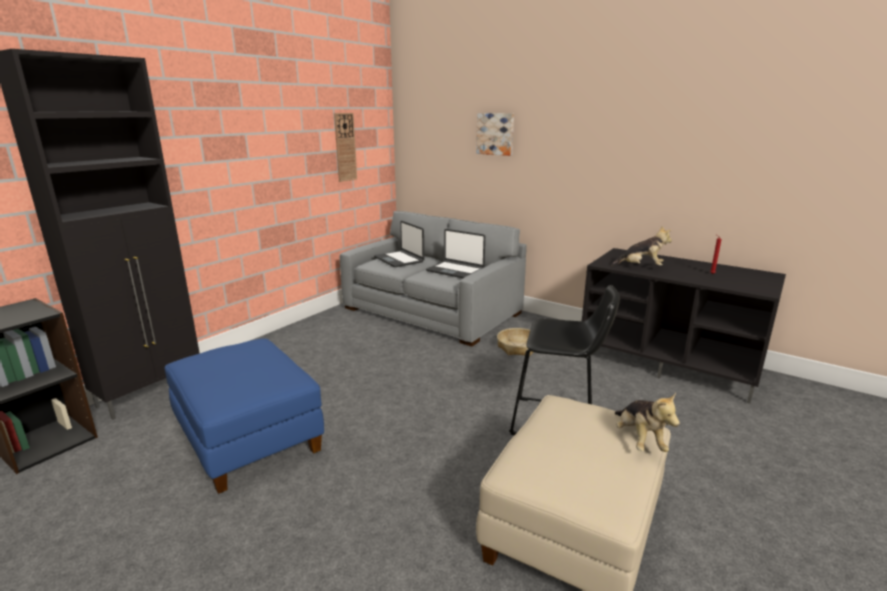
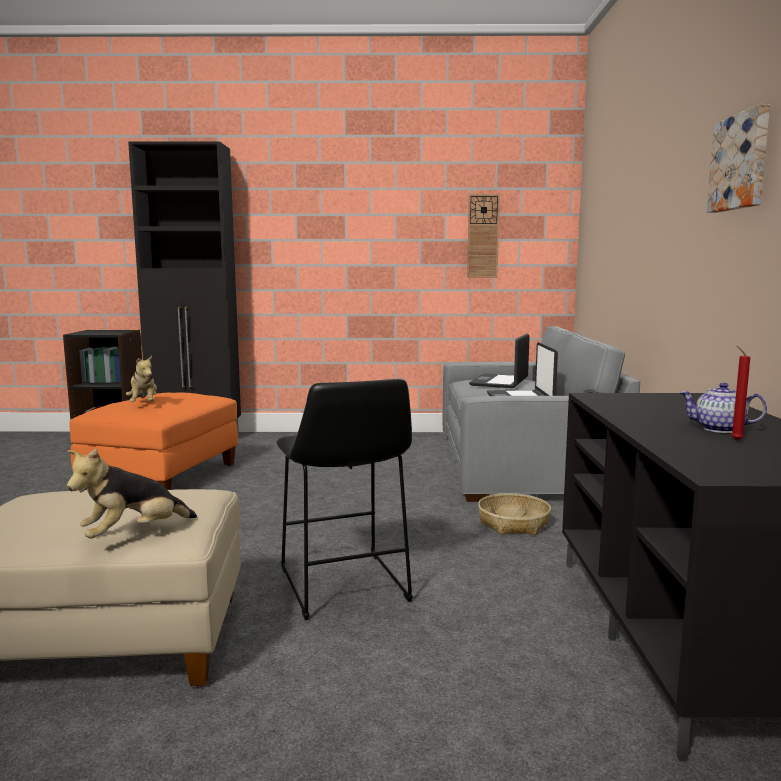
camera: 55 degrees right, 10 degrees down
blue ottoman [165,338,324,494] -> orange ottoman [69,393,238,490]
picture [476,113,514,156] -> picture moved to [707,104,770,213]
plush toy [611,226,672,266] -> plush toy moved to [126,355,157,402]
none -> teapot [679,383,767,433]

